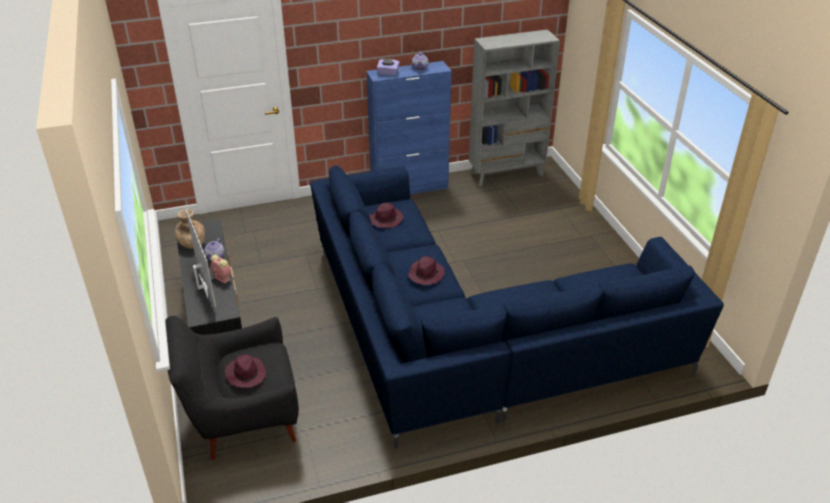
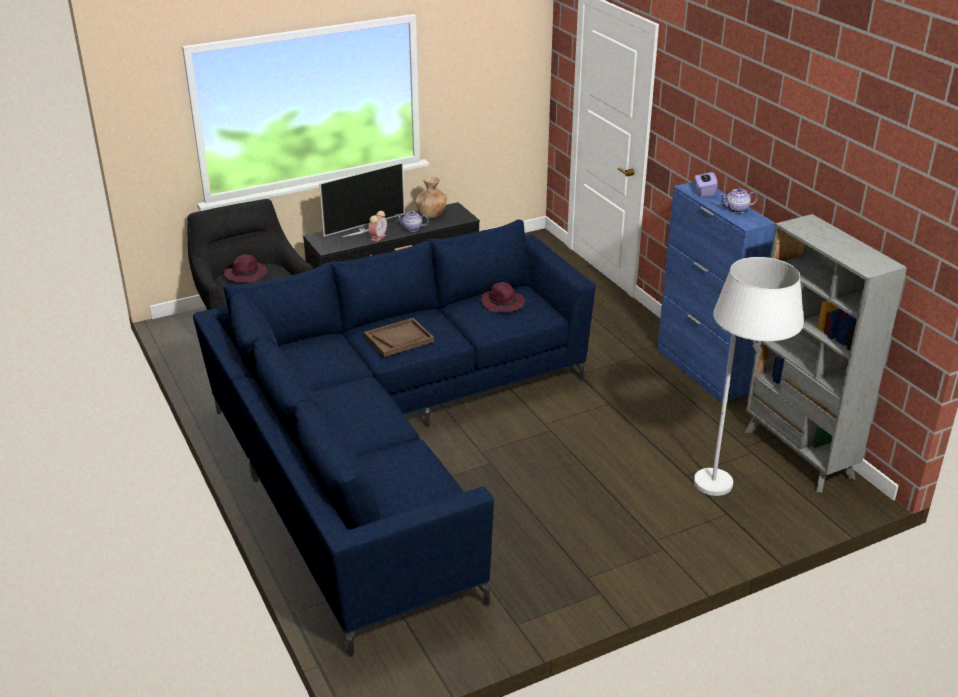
camera: 80 degrees right, 5 degrees down
purple hat [408,256,445,285] -> brown tray [364,318,434,357]
none -> white floor lamp [694,257,804,496]

